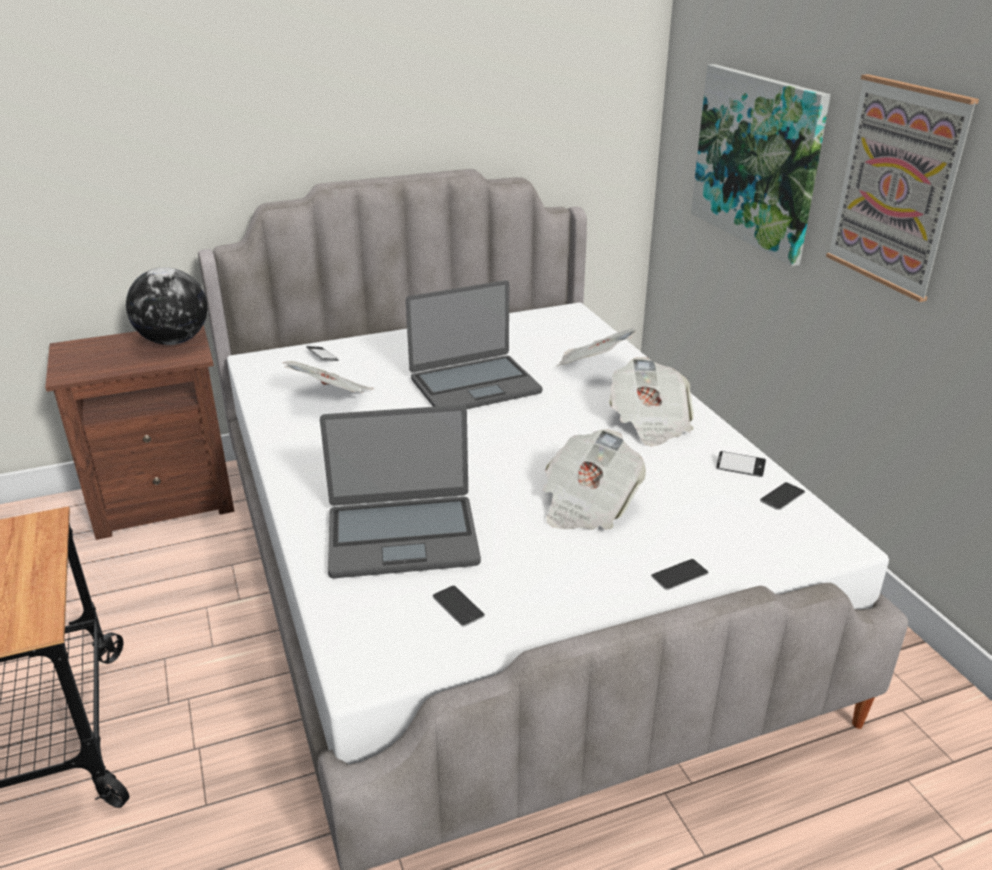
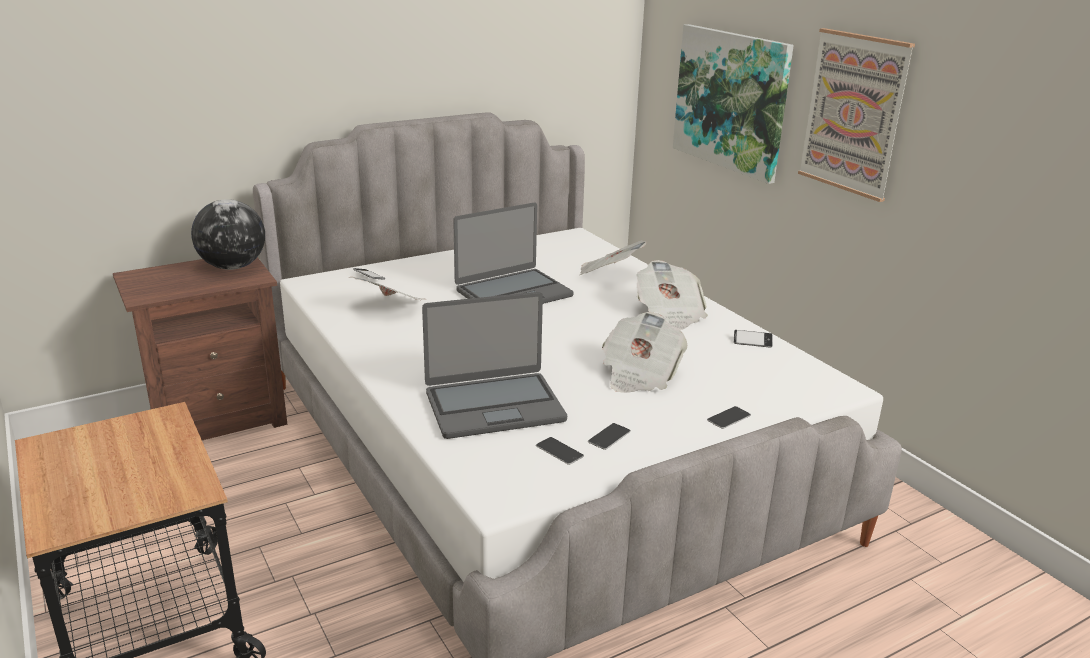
camera: 10 degrees left, 5 degrees down
phone [760,482,805,510] -> phone moved to [588,423,631,450]

